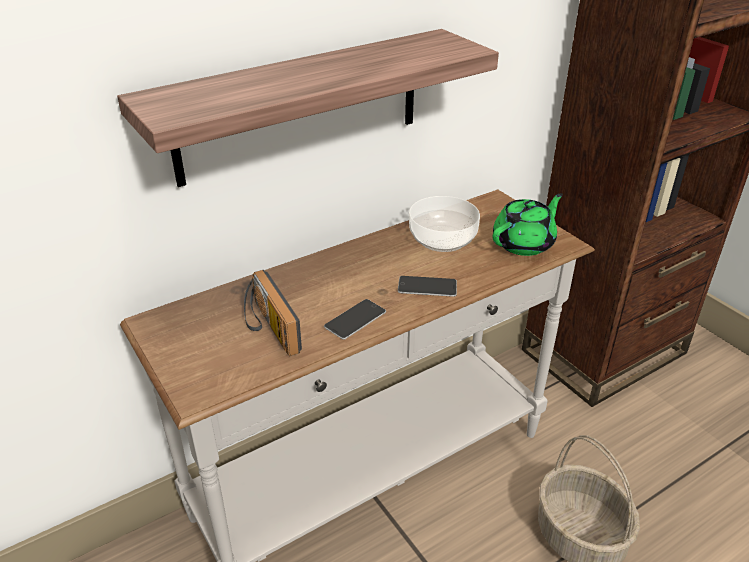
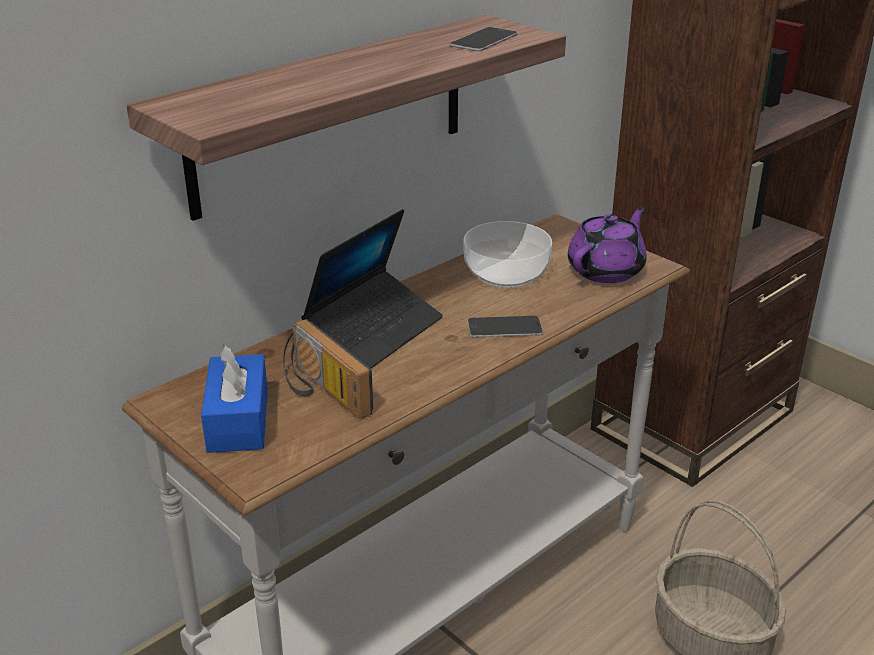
camera: 10 degrees left, 5 degrees down
phone [324,299,386,340] -> phone moved to [450,27,518,51]
green teapot [493,193,563,256] -> purple teapot [568,206,646,283]
none -> blue tissue box [201,345,268,453]
none -> laptop [301,209,443,368]

